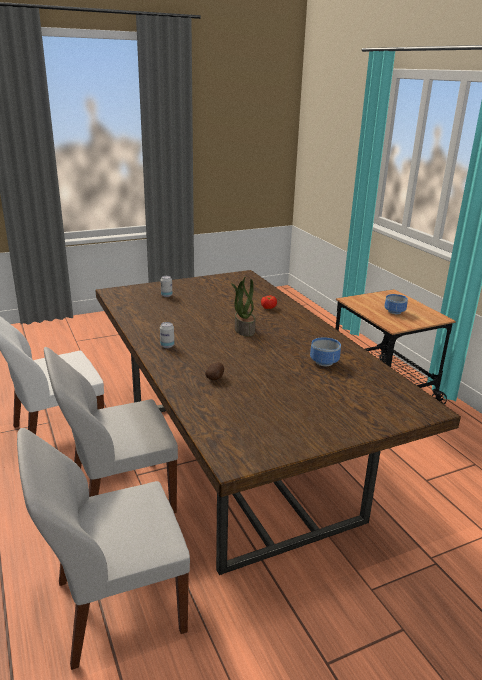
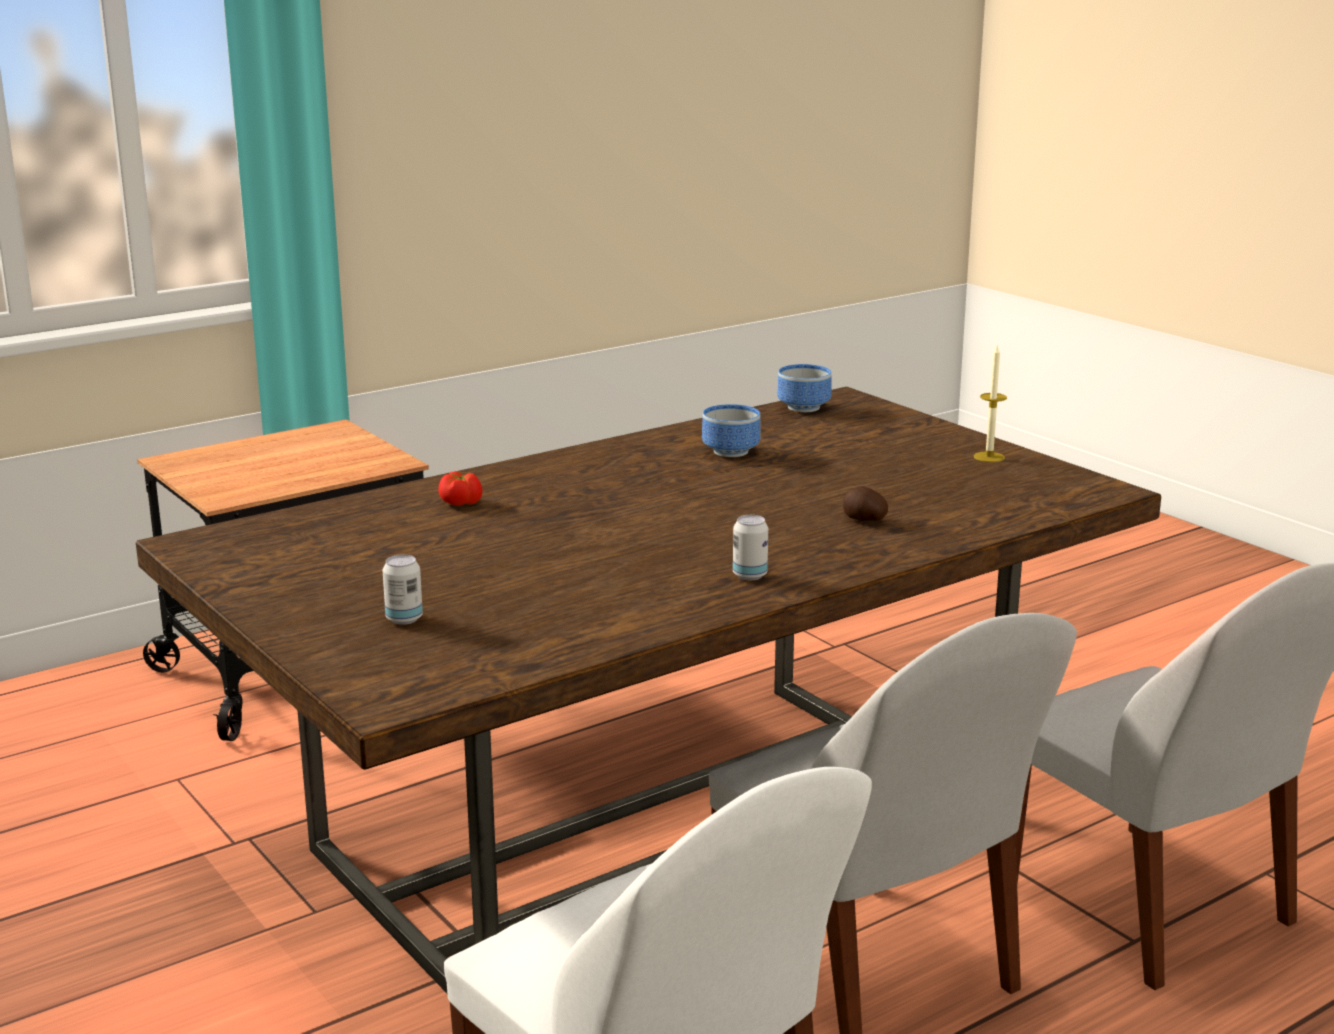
camera: 100 degrees left, 5 degrees down
potted plant [231,277,255,337] -> none
bowl [384,294,408,314] -> bowl moved to [777,364,832,412]
none -> candle [974,344,1007,462]

